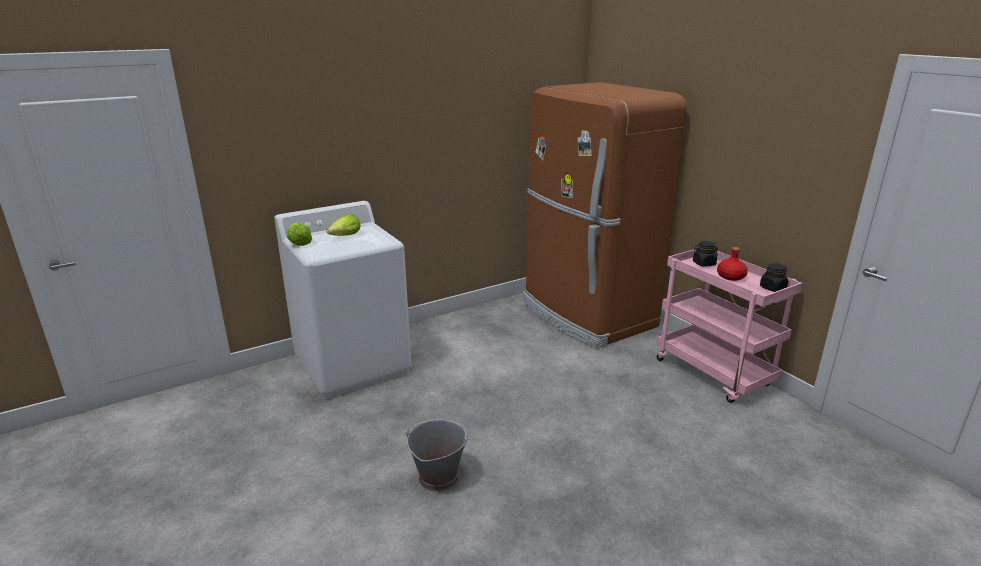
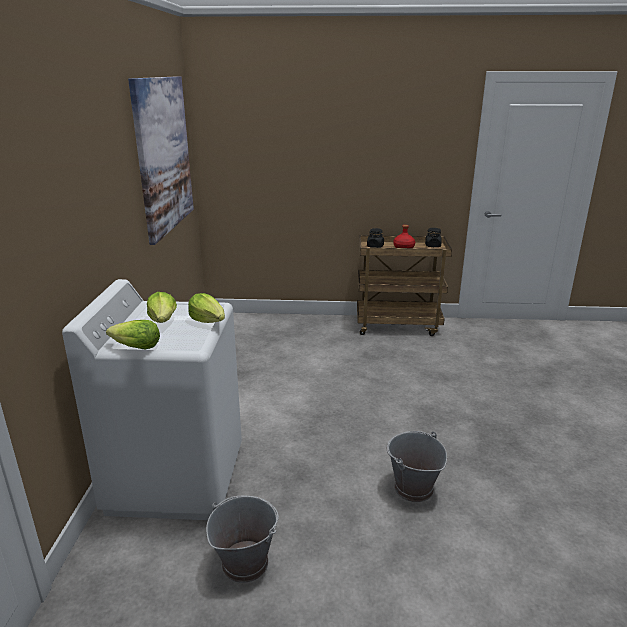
camera: 55 degrees left, 0 degrees up
brown fridge [522,82,686,348] -> none
pink cart [657,249,803,403] -> brown cart [357,235,452,336]
none -> picture [128,76,194,245]
none -> lettuce [188,293,225,323]
none -> grey bucket [206,495,279,583]

